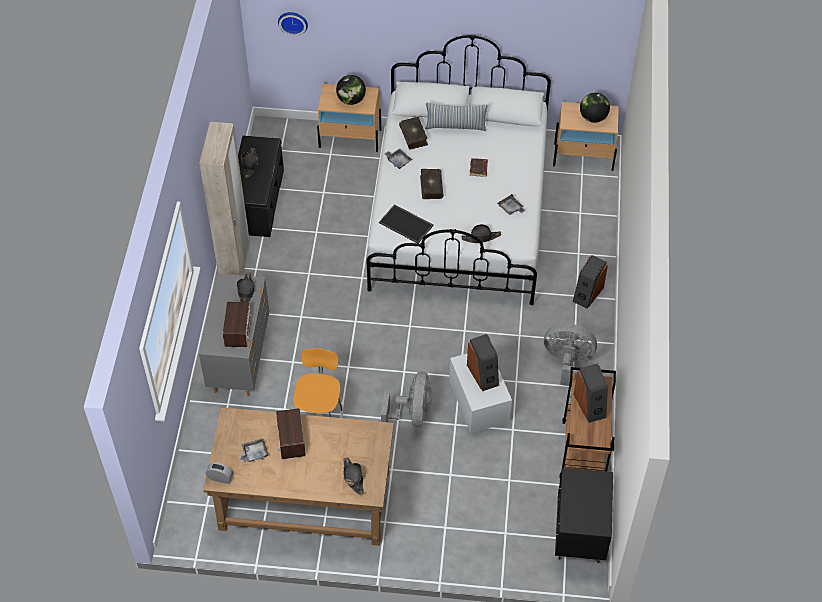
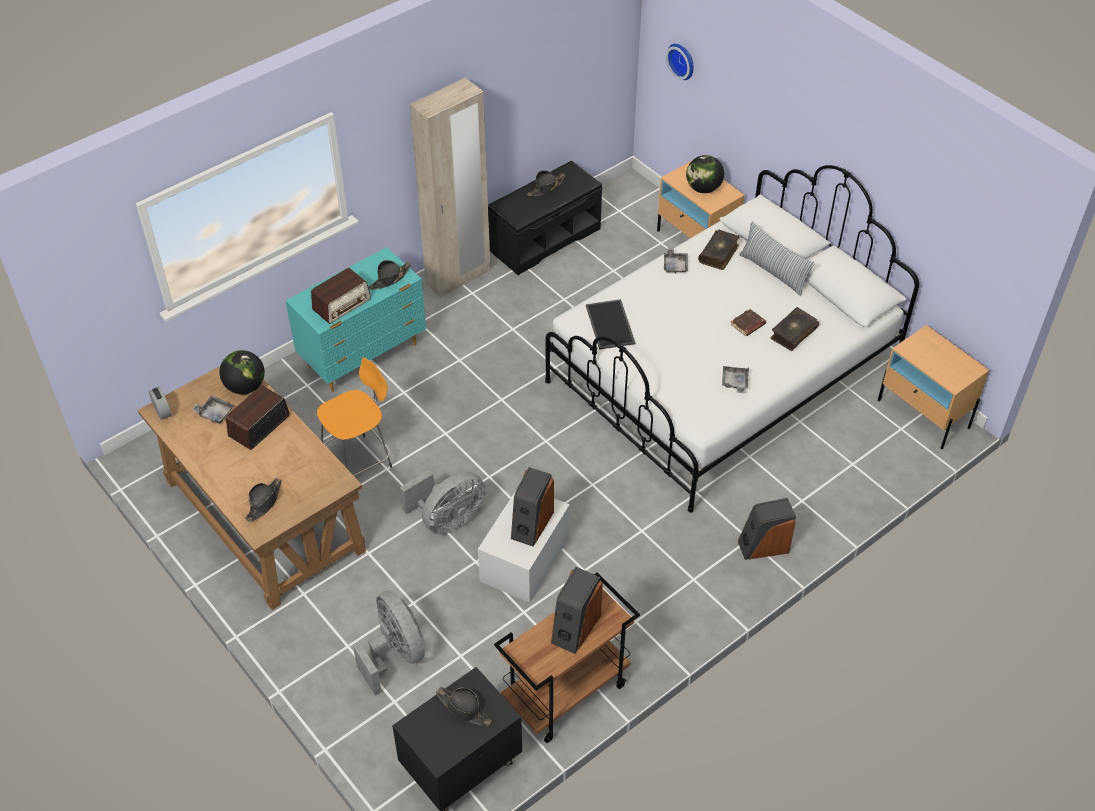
camera: 45 degrees right, 5 degrees down
grey dresser [199,273,270,396] -> turquoise dresser [285,247,426,392]
book [420,169,444,199] -> book moved to [770,307,819,351]
black hat [461,224,501,243] -> black hat moved to [436,687,492,726]
grey fan [544,324,597,386] -> grey fan moved to [353,590,425,695]
globe [580,93,610,123] -> globe moved to [220,350,265,394]

